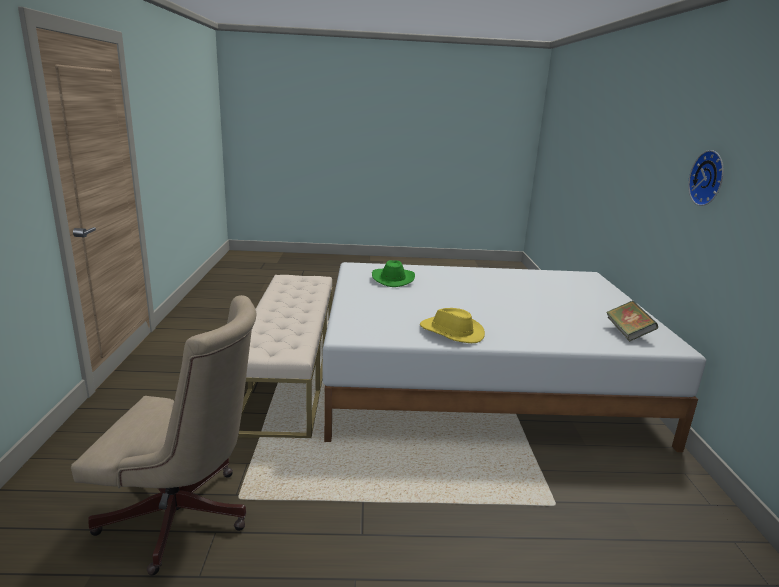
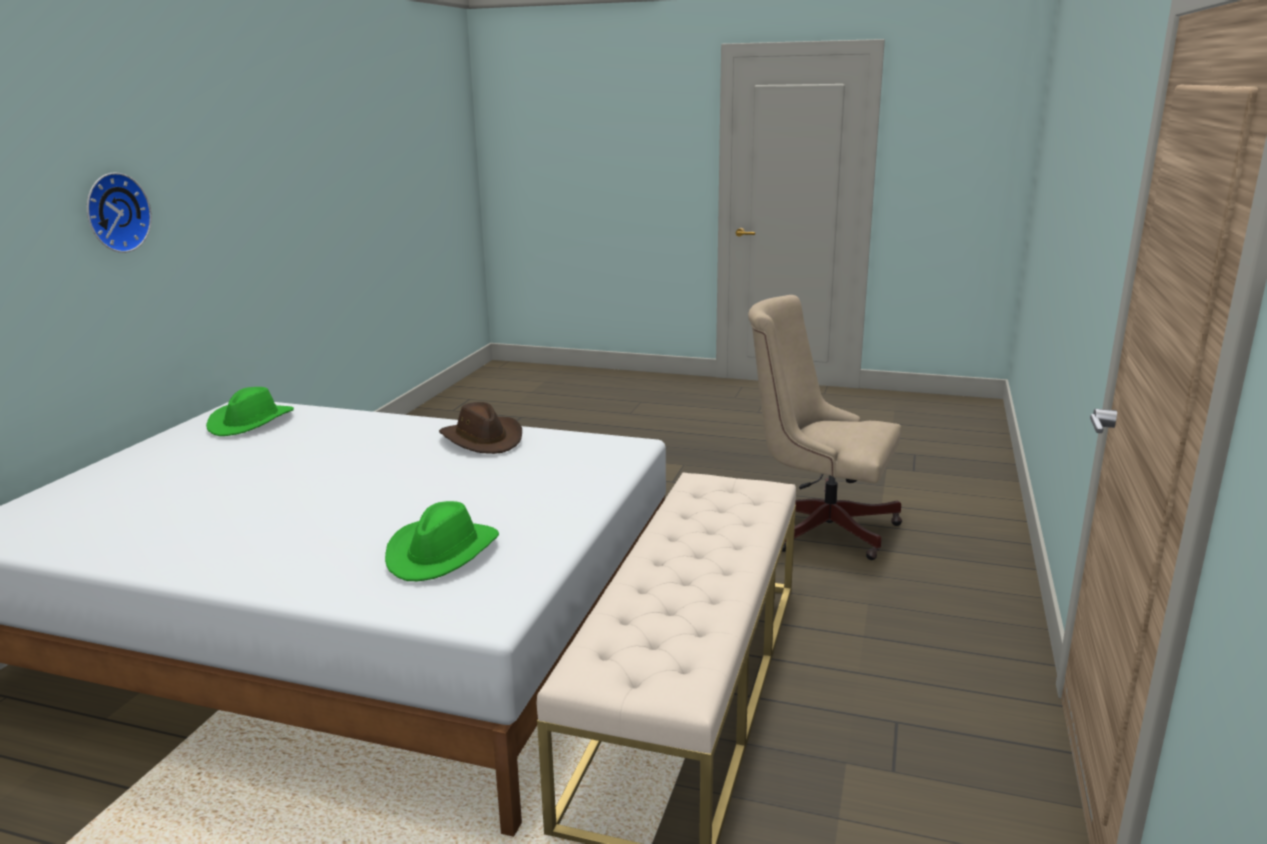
camera: 160 degrees left, 0 degrees up
yellow hat [420,308,485,343] -> brown hat [439,402,522,454]
book [606,301,658,341] -> green hat [206,387,294,436]

